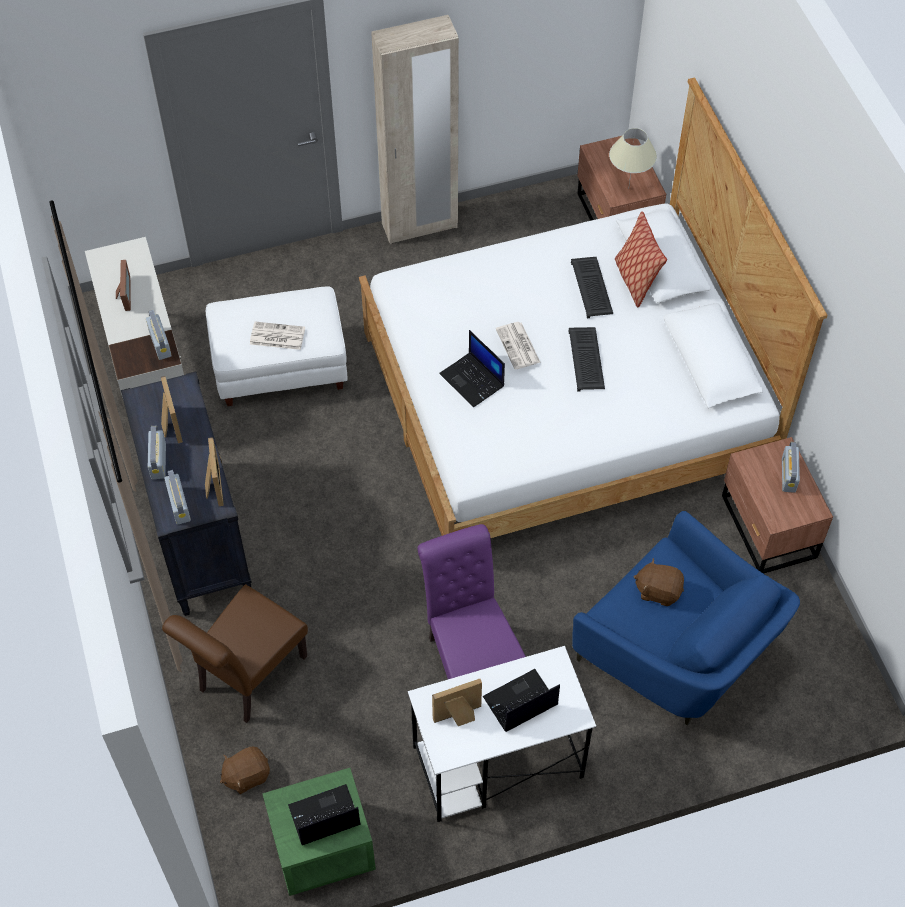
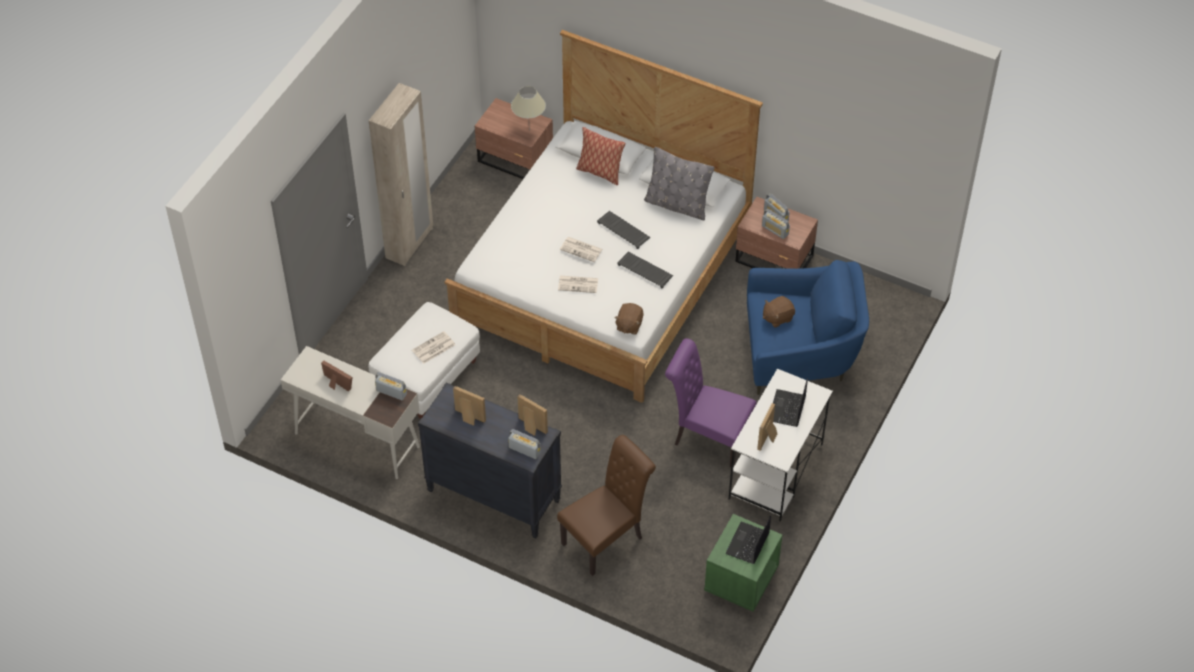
camera: 45 degrees left, 5 degrees down
radio [148,426,166,479] -> radio moved to [762,209,790,239]
brown chair [162,584,308,723] -> brown chair turned 120 degrees counterclockwise [557,435,656,576]
brown plush toy [220,747,270,794] -> brown plush toy moved to [614,303,644,335]
laptop [439,330,505,407] -> newspaper [558,276,598,293]
keyboard [571,257,613,318] -> keyboard moved to [617,252,673,289]
none -> grey pillow [644,147,714,220]

